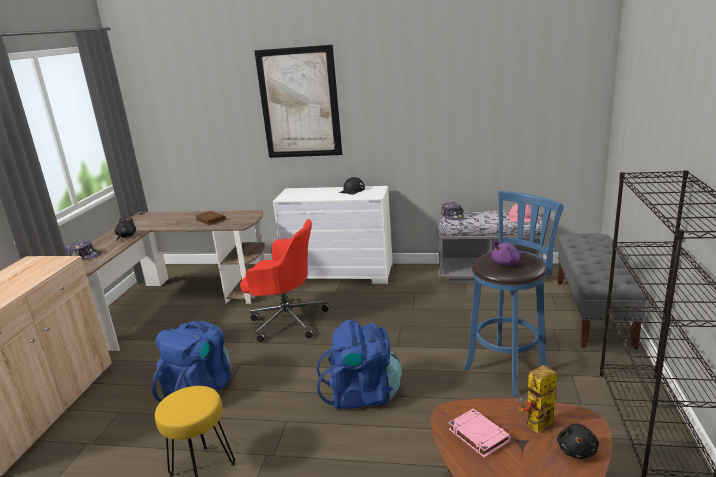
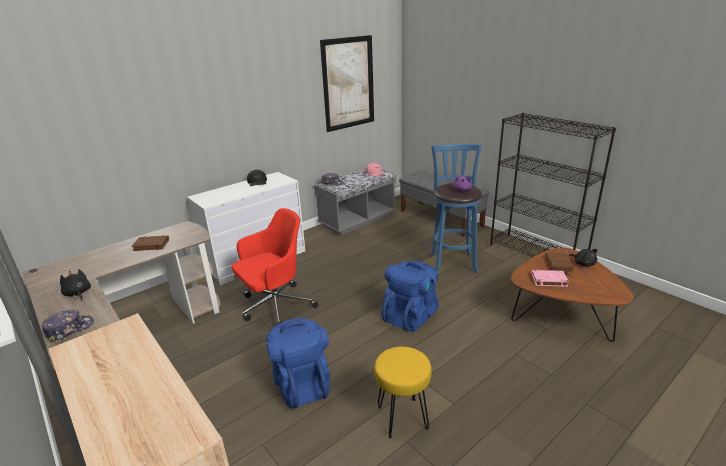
camera: 50 degrees left, 5 degrees up
picture [254,45,342,158] -> picture moved to [320,35,374,132]
toy robot [519,365,557,433] -> brown book [545,253,574,272]

